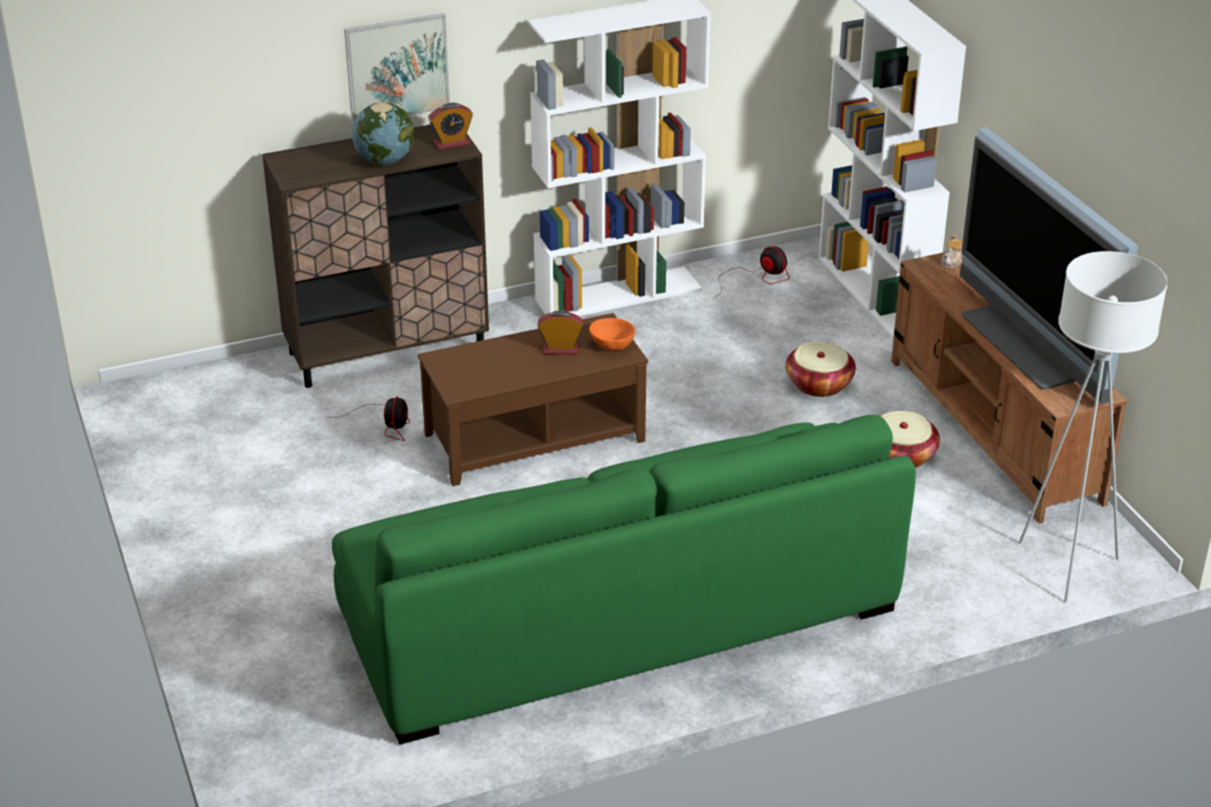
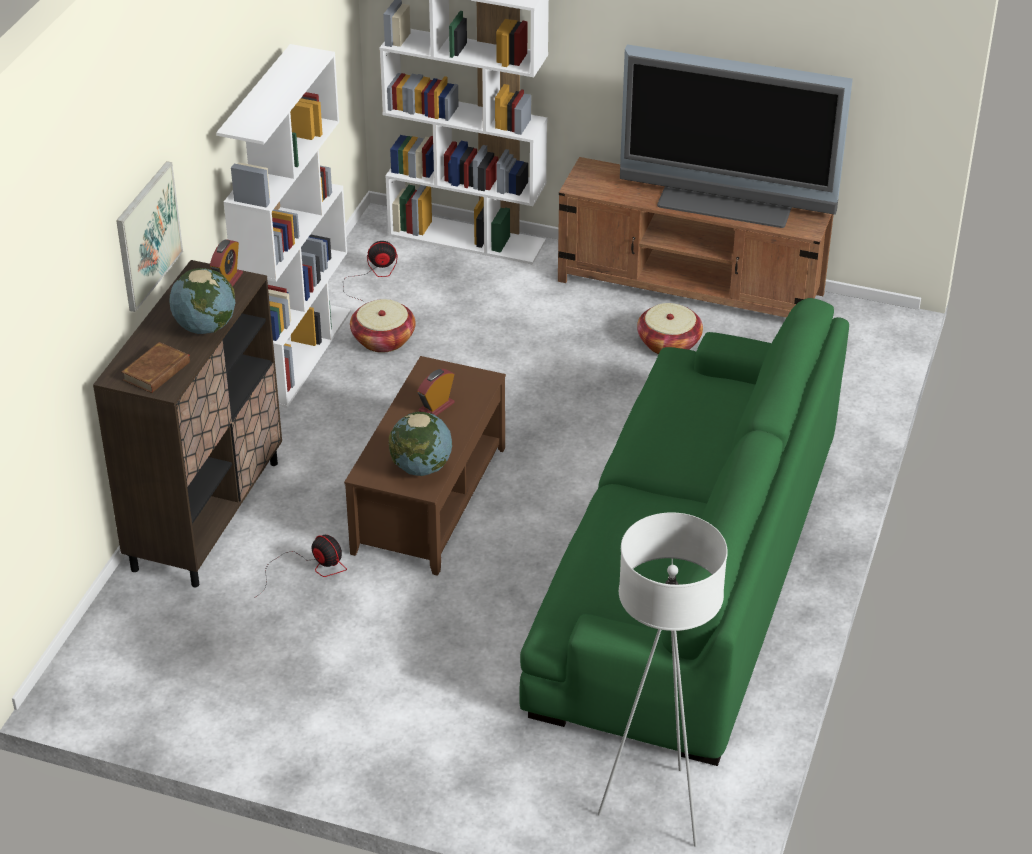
camera: 50 degrees left, 5 degrees up
orange bowl [589,318,635,350] -> none
basket [786,342,856,397] -> basket moved to [350,299,416,353]
teapot [941,234,963,269] -> none
white floor lamp [1019,251,1168,603] -> white floor lamp moved to [597,512,728,847]
none -> brown book [122,342,190,393]
none -> globe [389,412,452,476]

